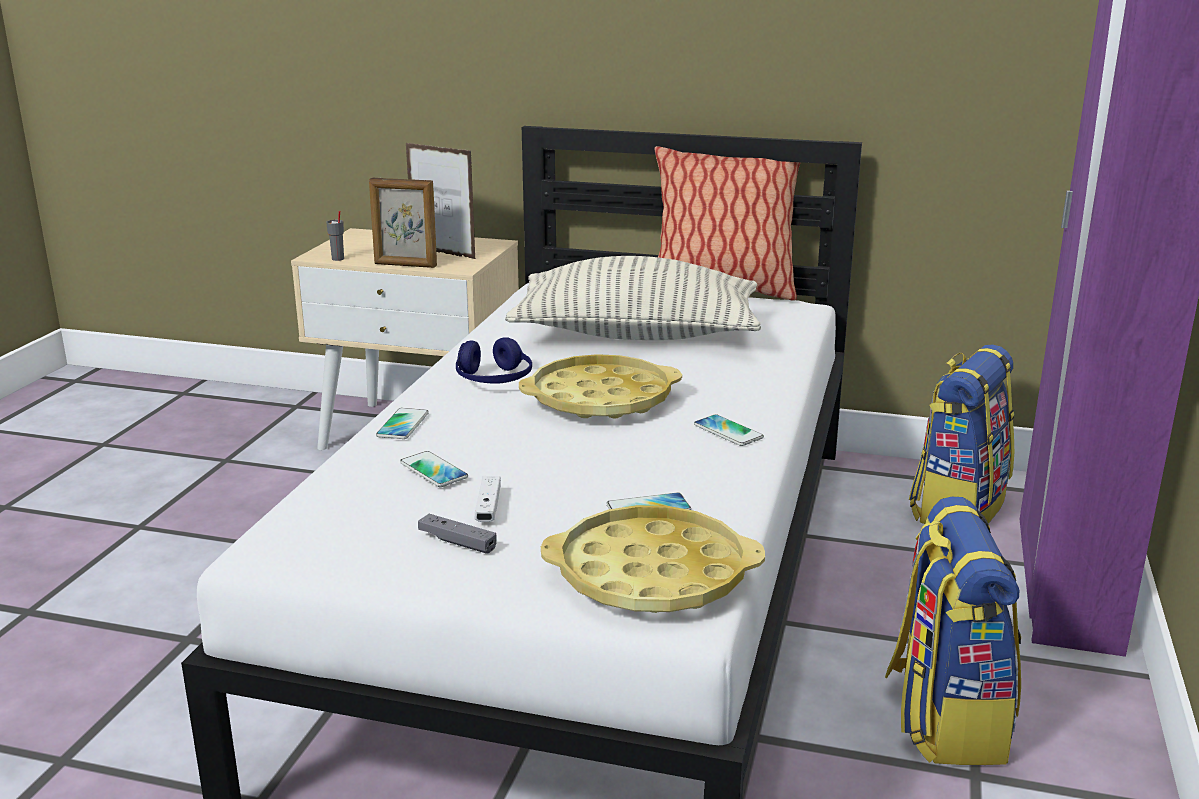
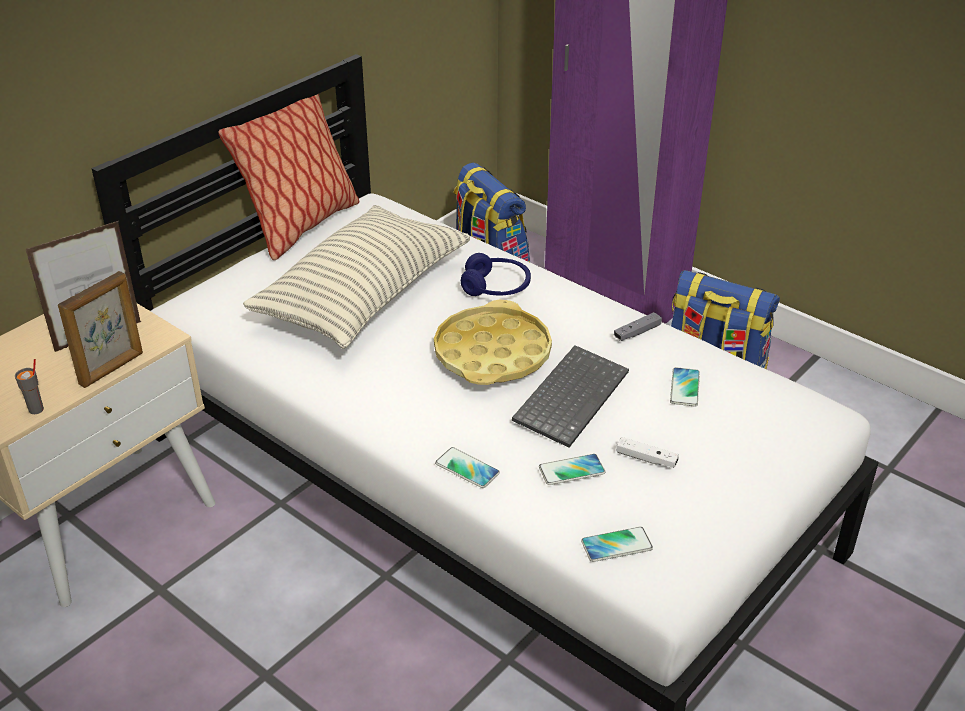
camera: 65 degrees left, 15 degrees up
grey game controller [418,514,497,553] -> grey game controller moved to [614,312,662,341]
blue headphones [456,337,532,384] -> blue headphones moved to [461,253,531,296]
yellow tray [541,505,765,613] -> none
phone [694,414,764,446] -> phone moved to [581,527,653,562]
none -> keyboard [512,345,629,448]

